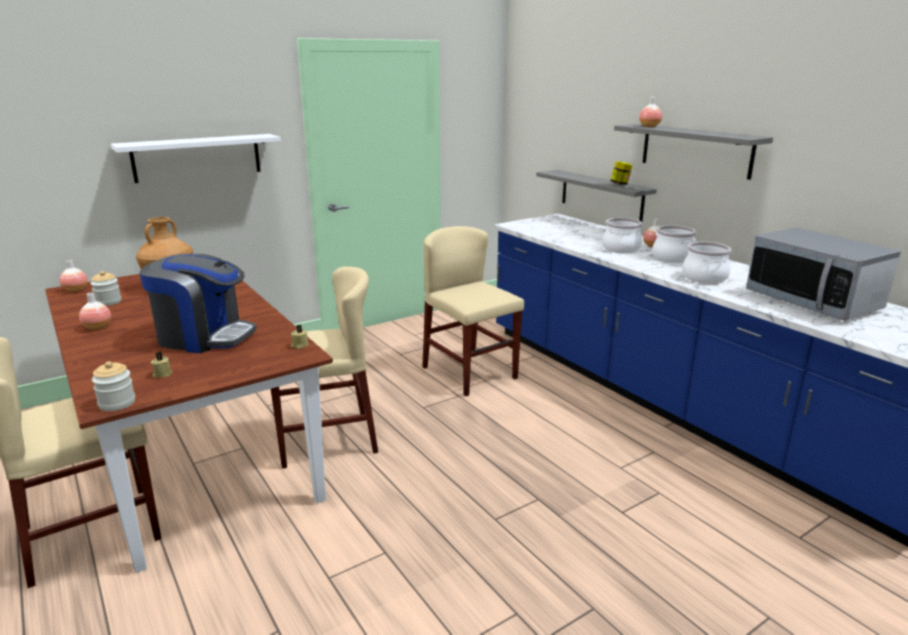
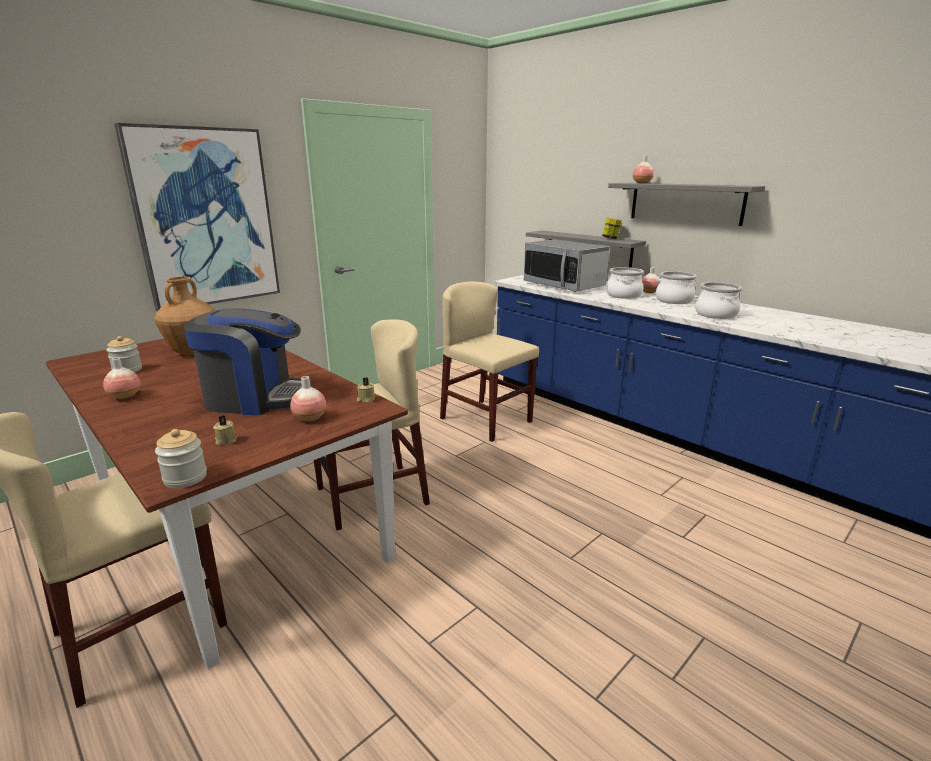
camera: 10 degrees left, 0 degrees up
vase [60,260,88,292] -> vase moved to [290,376,326,422]
white shelf [111,134,281,183] -> picture [114,123,280,311]
microwave [746,227,901,321] -> microwave moved to [524,239,610,292]

